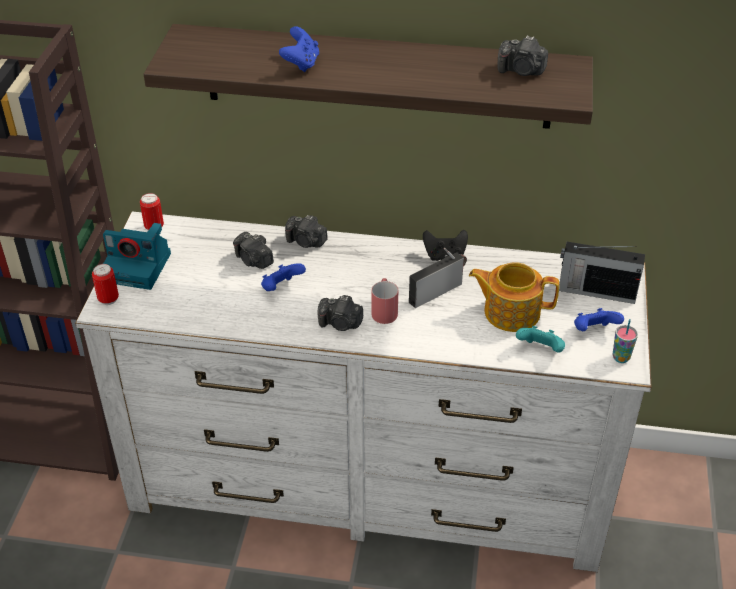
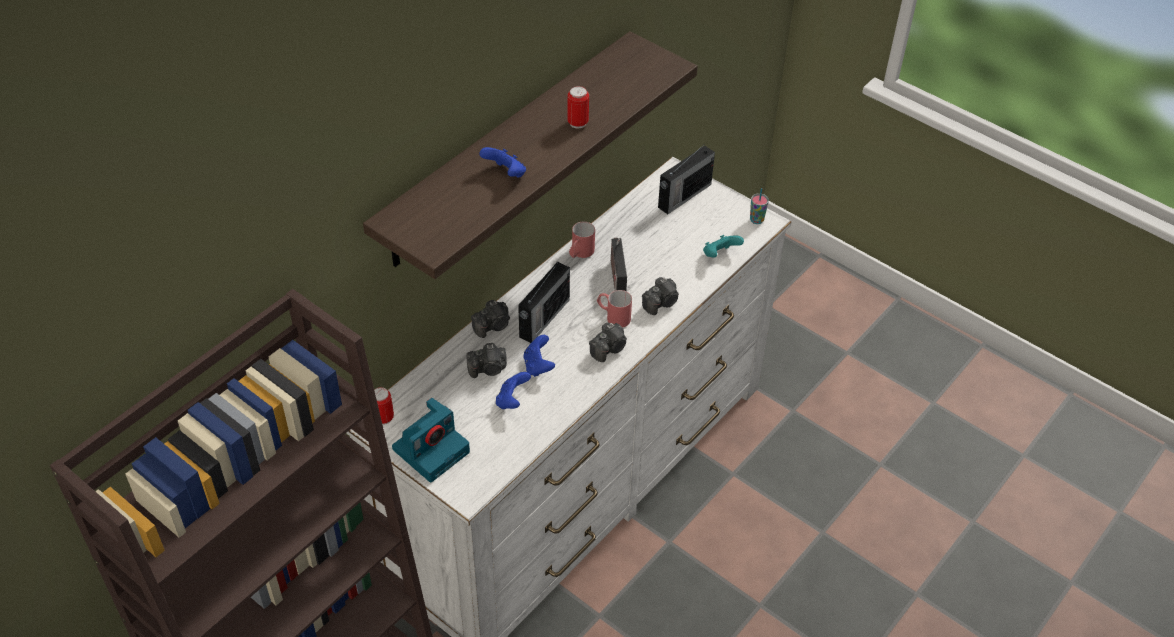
camera: 60 degrees left, 5 degrees up
can [92,264,119,305] -> can moved to [567,86,589,129]
black game controller [423,230,468,261] -> red mug [569,221,595,258]
teapot [469,262,559,332] -> none
camera [498,35,548,76] -> camera moved to [642,277,679,315]
blue game controller [574,308,624,331] -> blue game controller moved to [496,372,531,409]
none -> radio [518,261,570,343]

